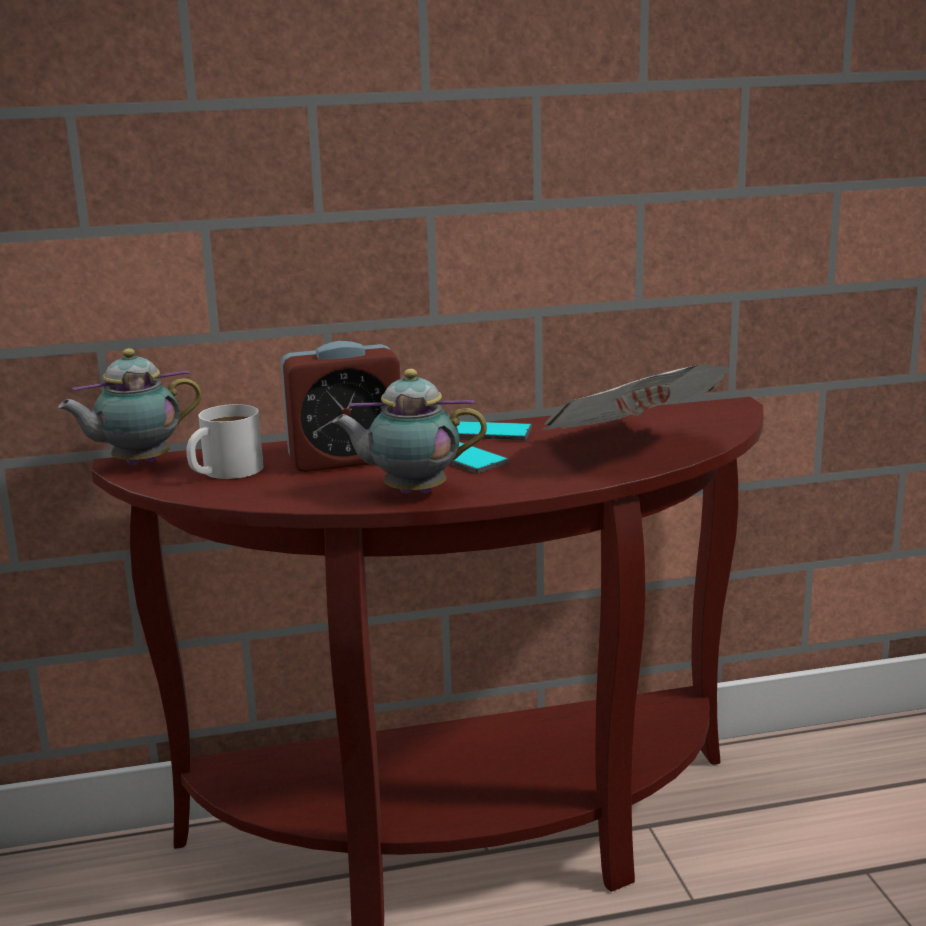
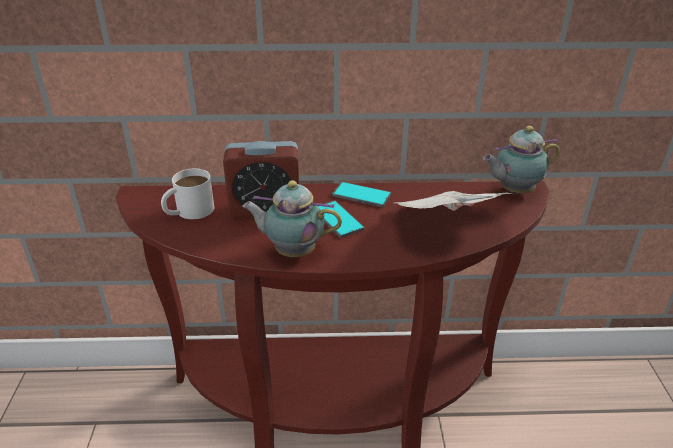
camera: 10 degrees right, 15 degrees up
teapot [58,348,202,465] -> teapot moved to [483,126,560,193]

